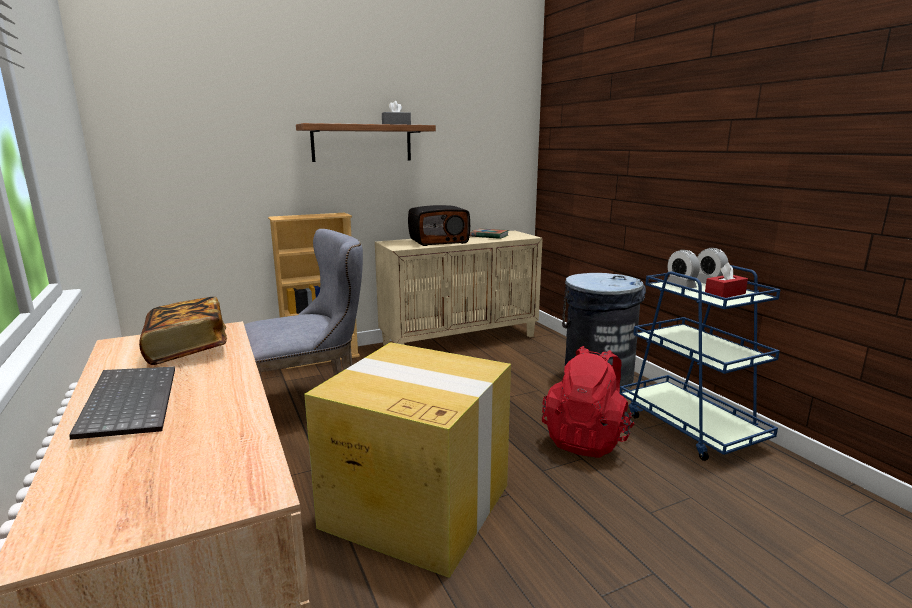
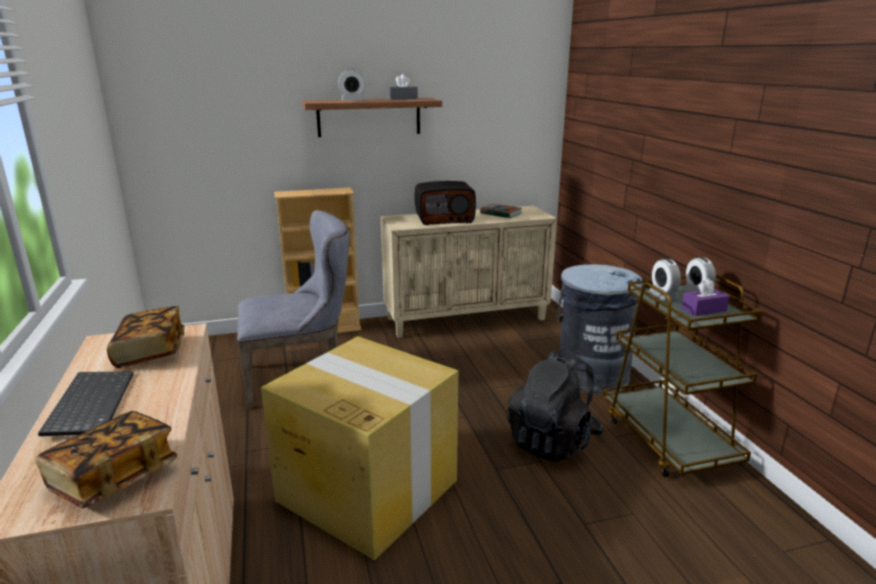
camera: 10 degrees right, 5 degrees up
red backpack [542,346,635,458] -> black backpack [507,350,603,463]
blue cart [620,265,781,461] -> brown cart [603,275,762,477]
red tissue box [705,263,748,298] -> purple tissue box [681,278,730,316]
none -> book [35,411,177,508]
none -> alarm clock [338,69,365,101]

